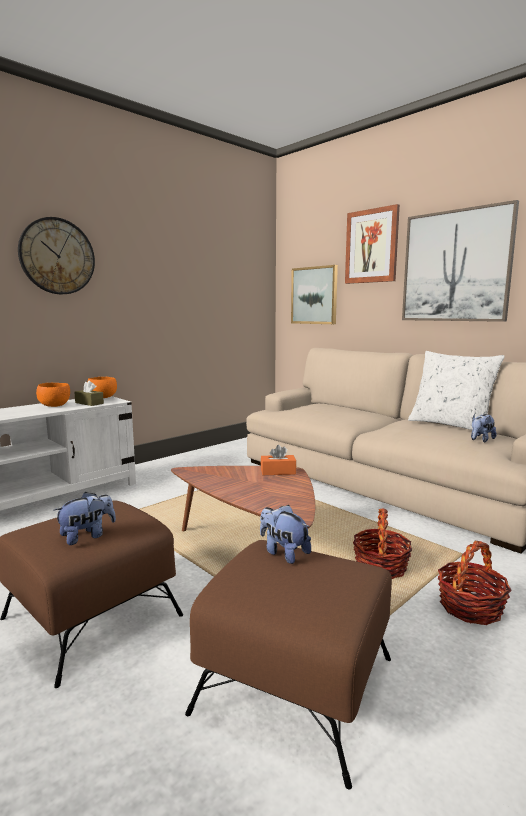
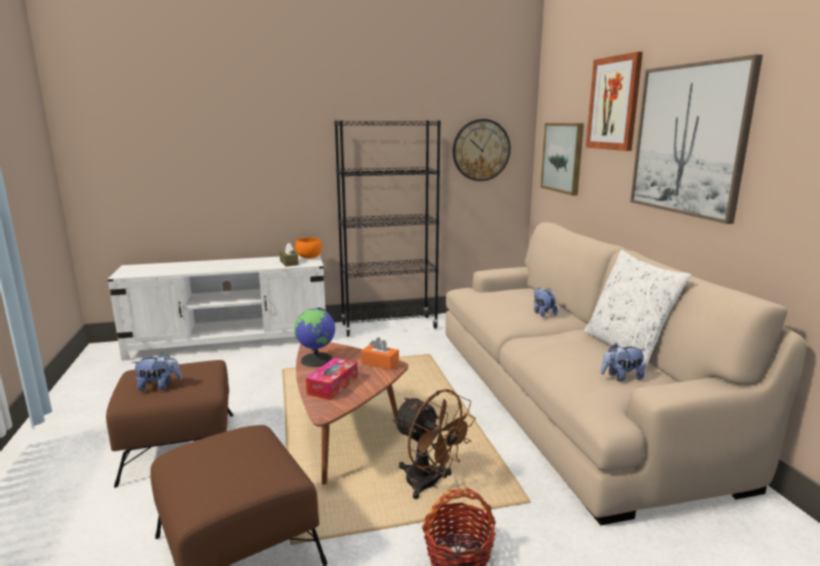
camera: 30 degrees right, 5 degrees up
wall clock [18,217,95,294] -> wall clock moved to [453,119,511,181]
orange bowl [36,383,70,407] -> none
plush toy [260,505,311,564] -> plush toy moved to [534,288,558,317]
basket [353,508,412,579] -> brown fan [392,389,476,499]
none -> globe [294,307,335,367]
none -> tissue box [306,357,358,400]
none -> black bookcase [334,121,441,337]

